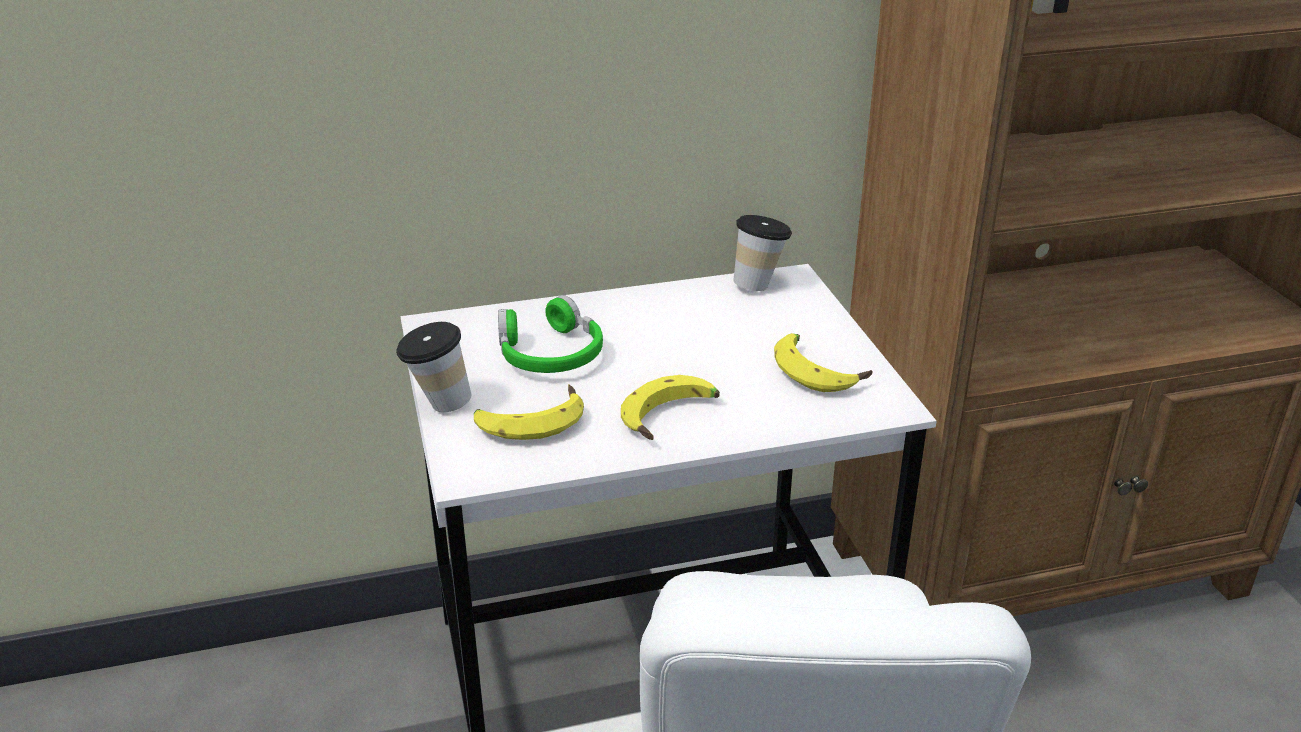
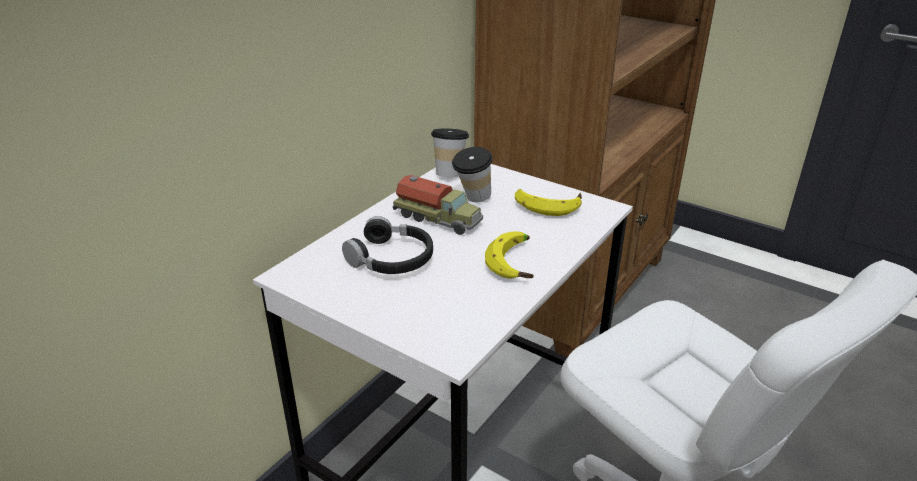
camera: 40 degrees left, 0 degrees up
cup [396,322,471,413] -> cup moved to [452,147,492,202]
banana [474,384,584,440] -> none
green headphones [498,295,603,373] -> black headphones [342,216,433,274]
none -> toy truck [393,175,483,235]

